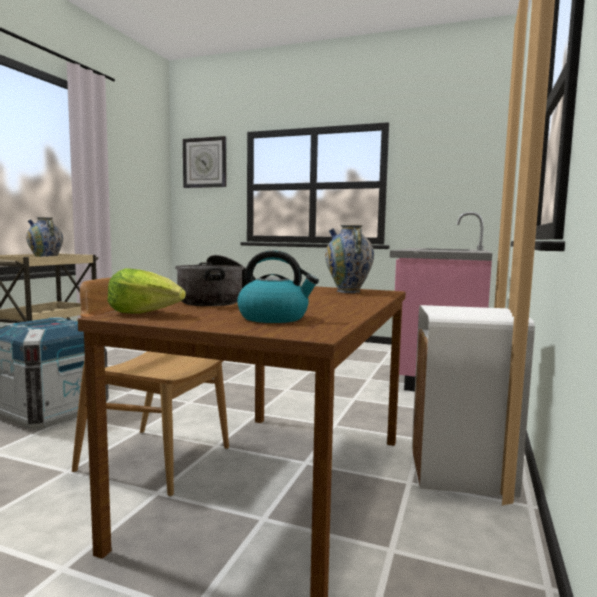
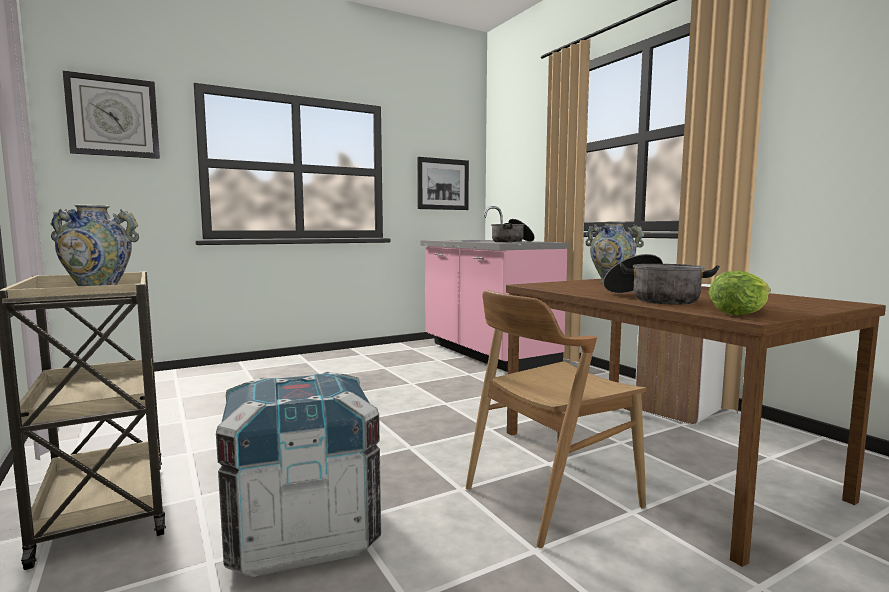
camera: 50 degrees left, 0 degrees up
kettle [237,250,319,323] -> none
none -> picture [417,157,469,210]
none -> cooking pot [491,219,535,242]

